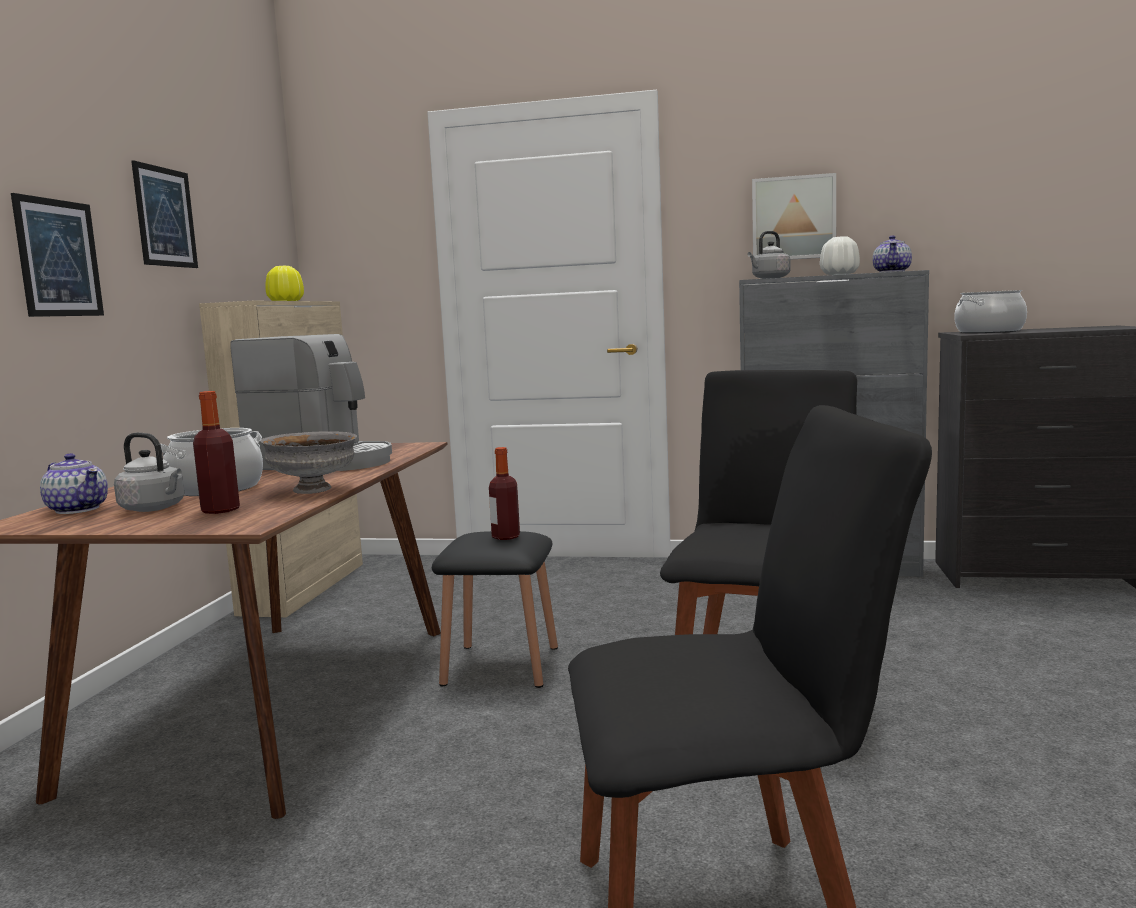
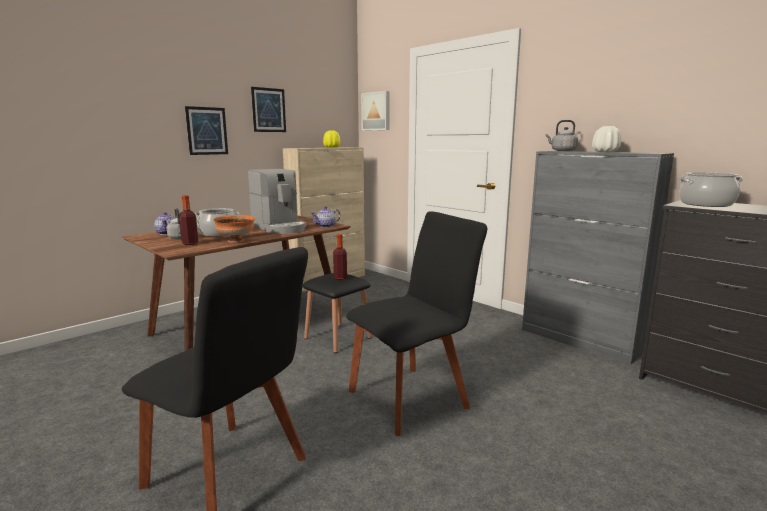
camera: 35 degrees right, 5 degrees up
grey bowl [260,431,357,494] -> orange bowl [213,215,255,243]
picture [752,173,836,259] -> picture moved to [361,91,390,131]
teapot [873,235,912,273] -> teapot moved to [311,206,341,228]

